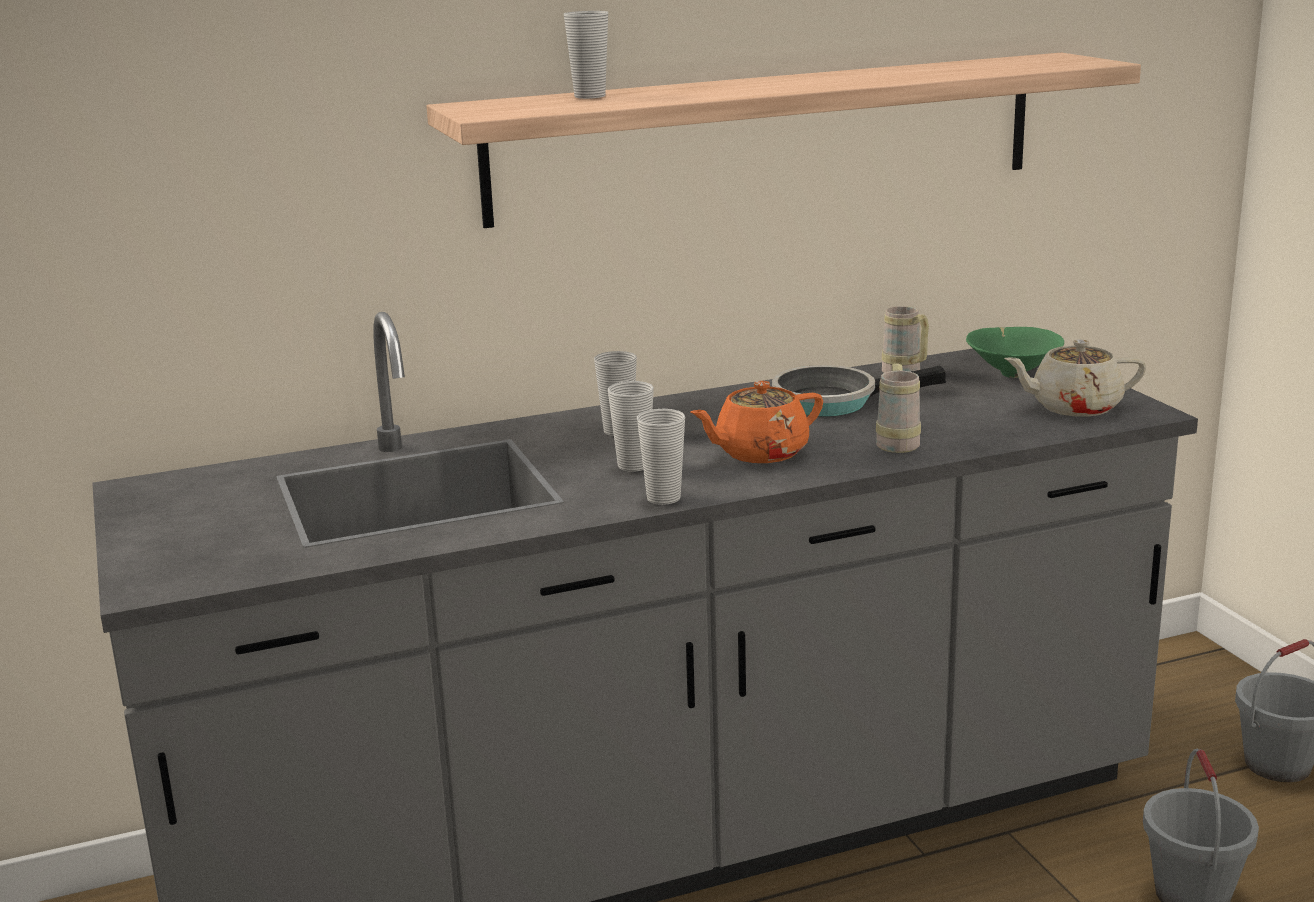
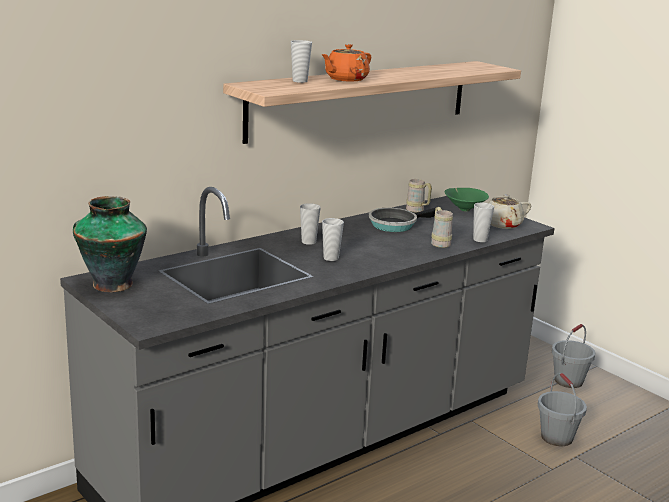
camera: 20 degrees left, 0 degrees up
cup [637,409,685,505] -> cup moved to [473,203,494,242]
orange teapot [690,381,823,463] -> orange teapot moved to [321,44,371,82]
none -> vase [73,196,147,292]

